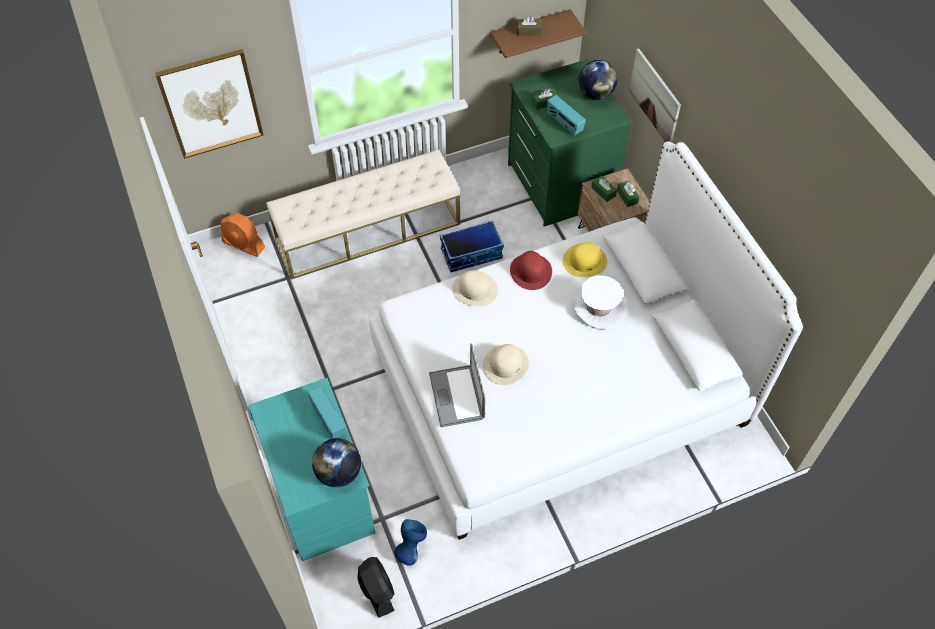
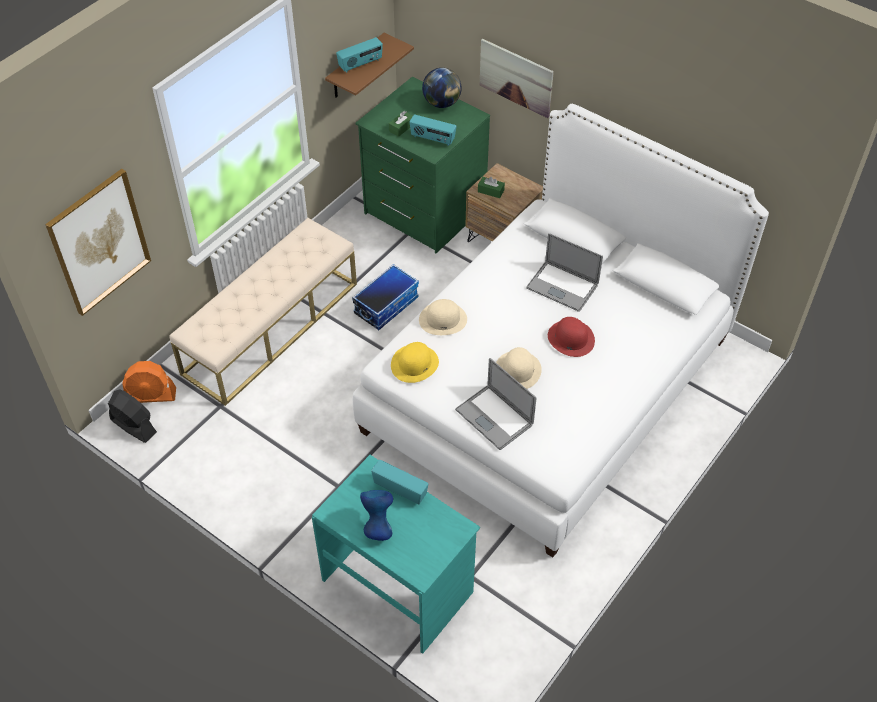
camera: 30 degrees left, 5 degrees down
globe [312,438,361,487] -> none
black fan [357,557,395,618] -> black fan moved to [108,389,157,443]
blue vase [394,519,427,566] -> blue vase moved to [360,490,393,541]
red hat [510,251,552,290] -> red hat moved to [548,317,595,357]
brown tissue box [516,16,542,36] -> radio [336,37,383,73]
yellow hat [562,242,607,277] -> yellow hat moved to [391,342,439,383]
white hat [572,275,626,330] -> laptop [526,233,603,312]
green tissue box [617,181,640,207] -> none

